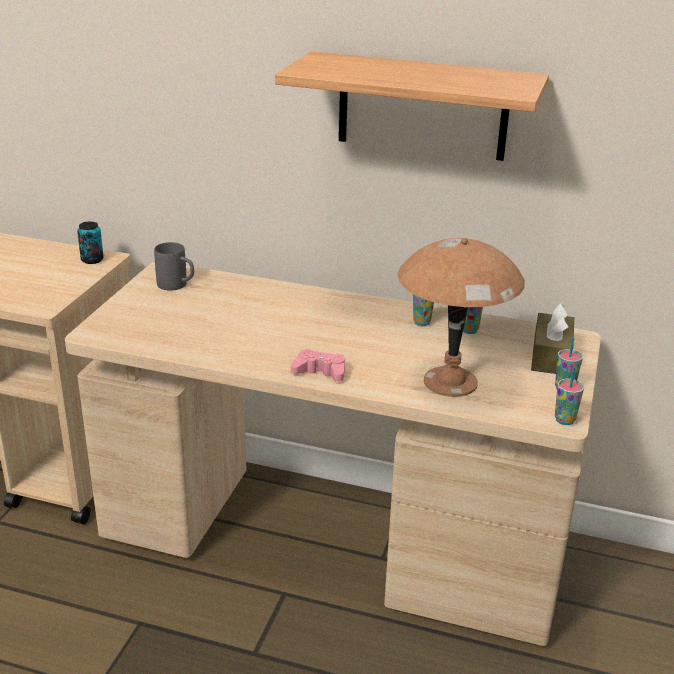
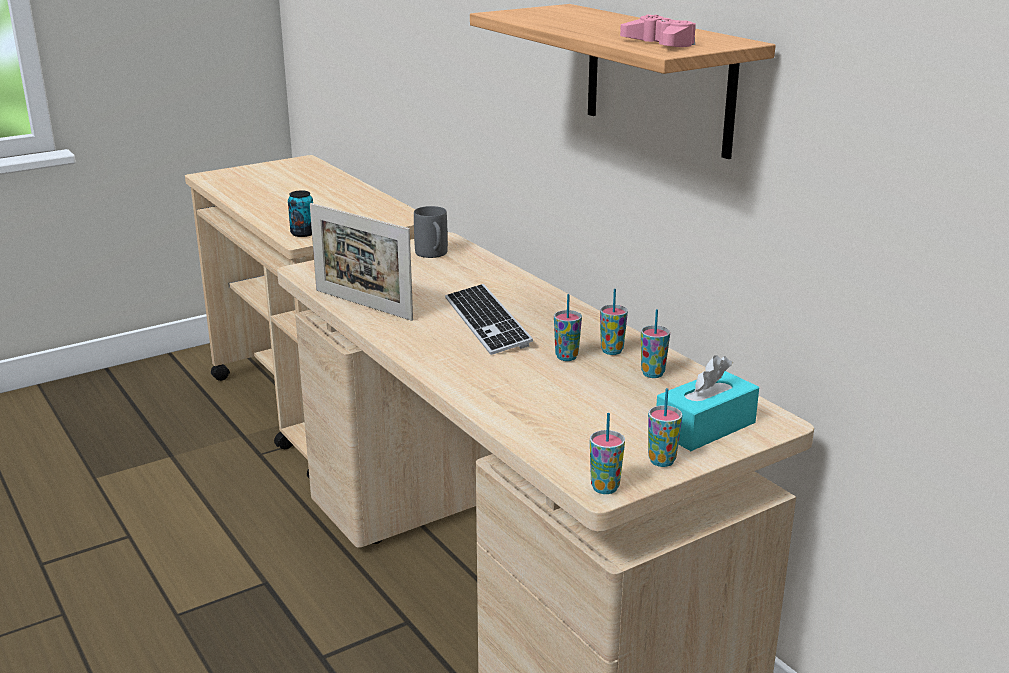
camera: 40 degrees right, 5 degrees down
can [77,221,104,264] -> can moved to [288,190,313,237]
pink game controller [291,349,345,382] -> pink game controller moved to [620,14,696,47]
brown table lamp [398,238,525,397] -> none
brown tissue box [531,303,574,374] -> turquoise tissue box [656,355,759,451]
none -> picture frame [310,203,413,321]
none -> keyboard [445,284,533,355]
none -> cup [554,294,582,361]

